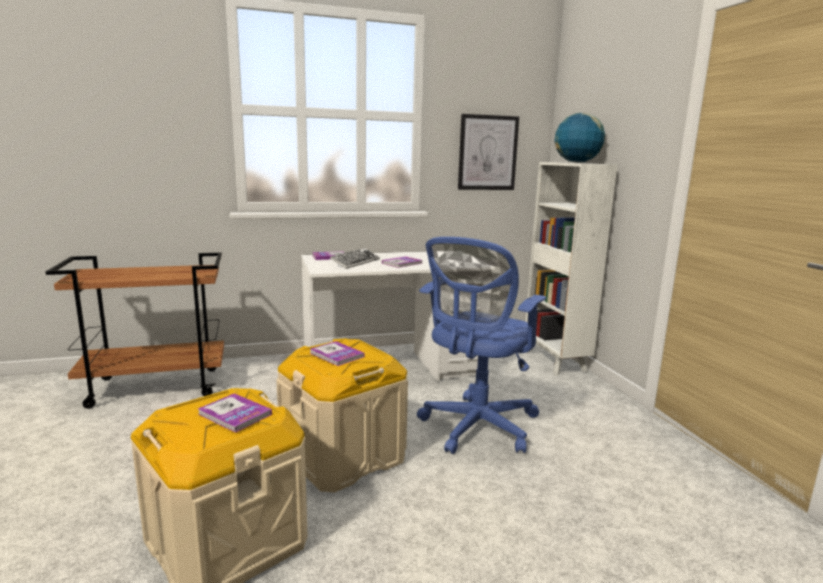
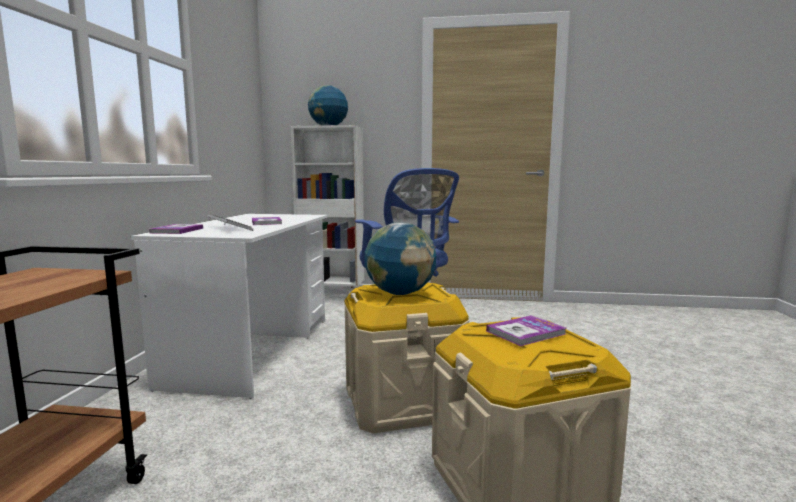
camera: 65 degrees left, 5 degrees down
book [310,341,364,366] -> globe [364,222,436,295]
picture [458,114,519,190] -> none

